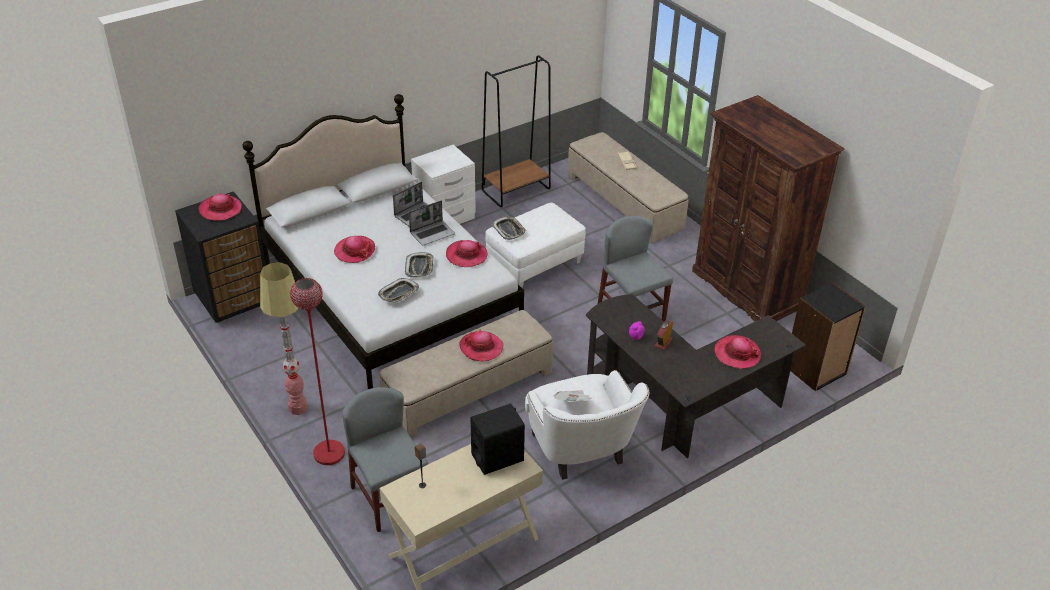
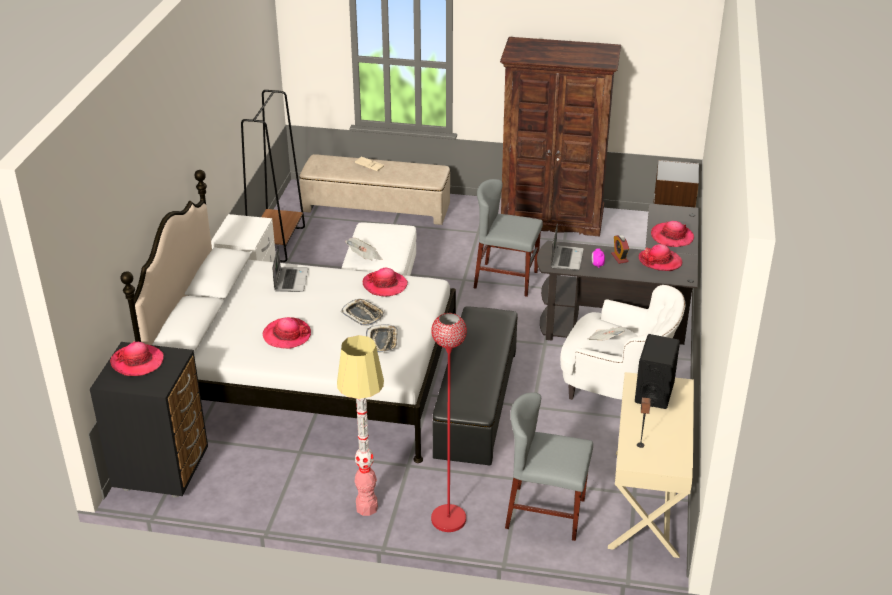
camera: 45 degrees left, 5 degrees down
beige bench [379,310,553,438] -> black bench [433,306,518,465]
laptop [409,201,455,245] -> laptop moved to [551,223,584,270]
hat [459,329,503,361] -> hat moved to [639,244,682,271]
tray [492,216,527,240] -> newspaper [345,238,383,260]

